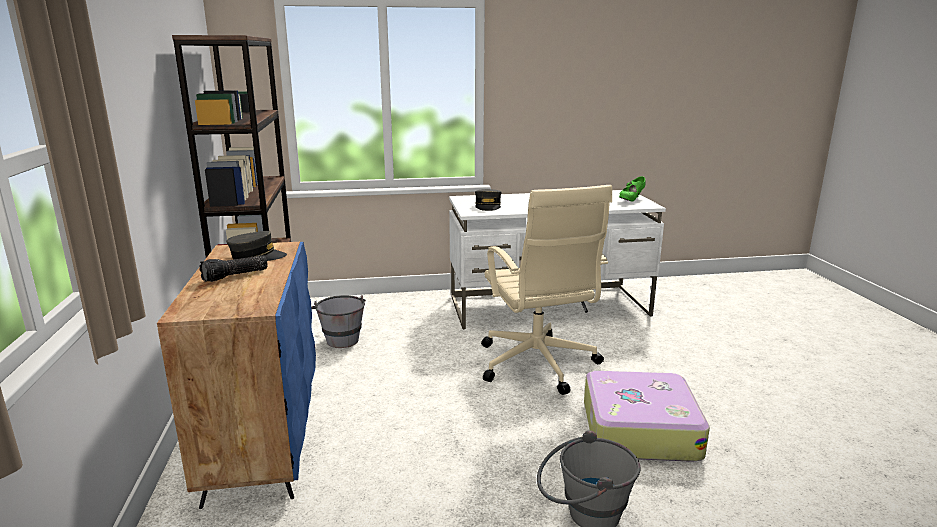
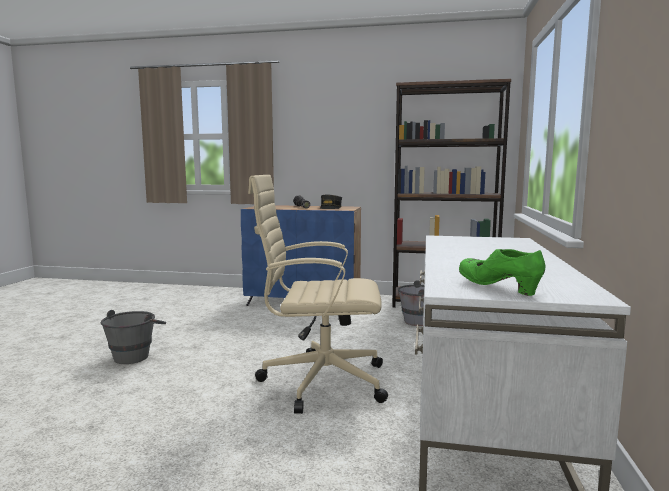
camera: 110 degrees right, 10 degrees down
grey cap [475,189,501,211] -> none
suitcase [584,371,710,462] -> none

